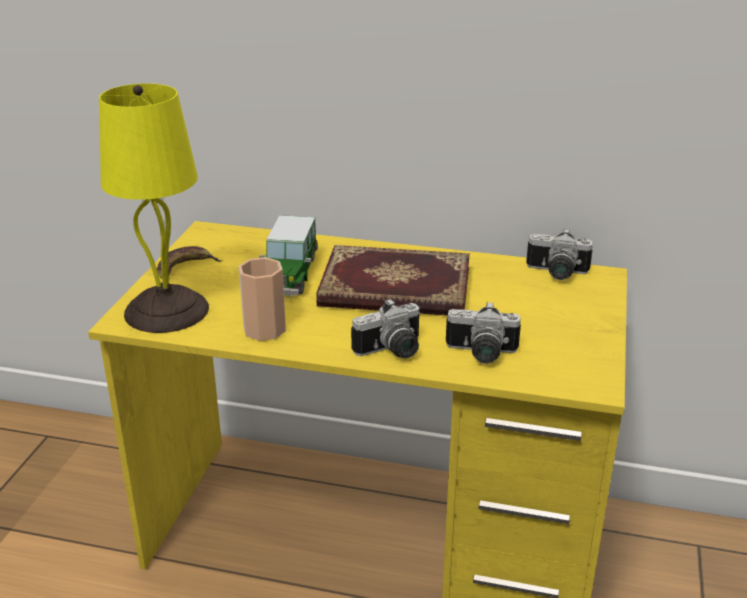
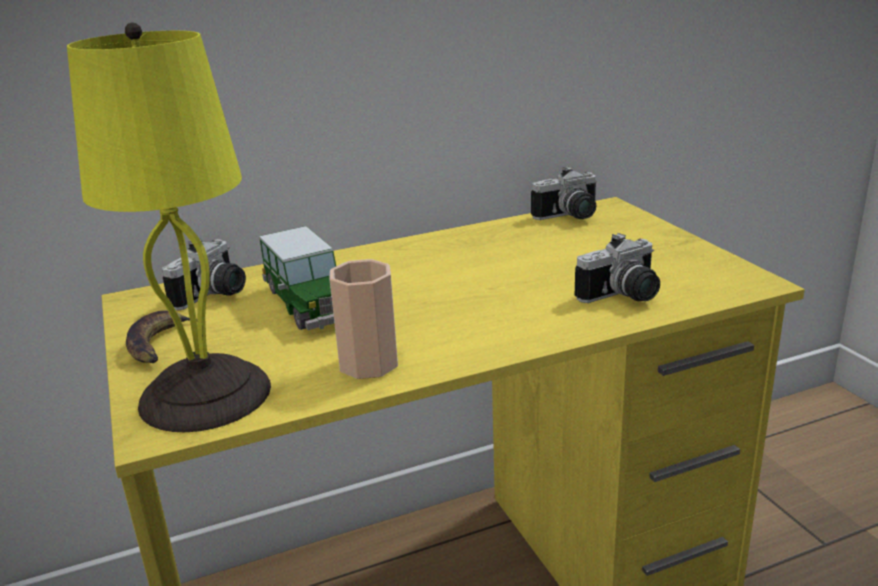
camera: 35 degrees left, 5 degrees down
book [316,245,470,316] -> none
camera [351,299,420,359] -> camera moved to [162,239,246,311]

